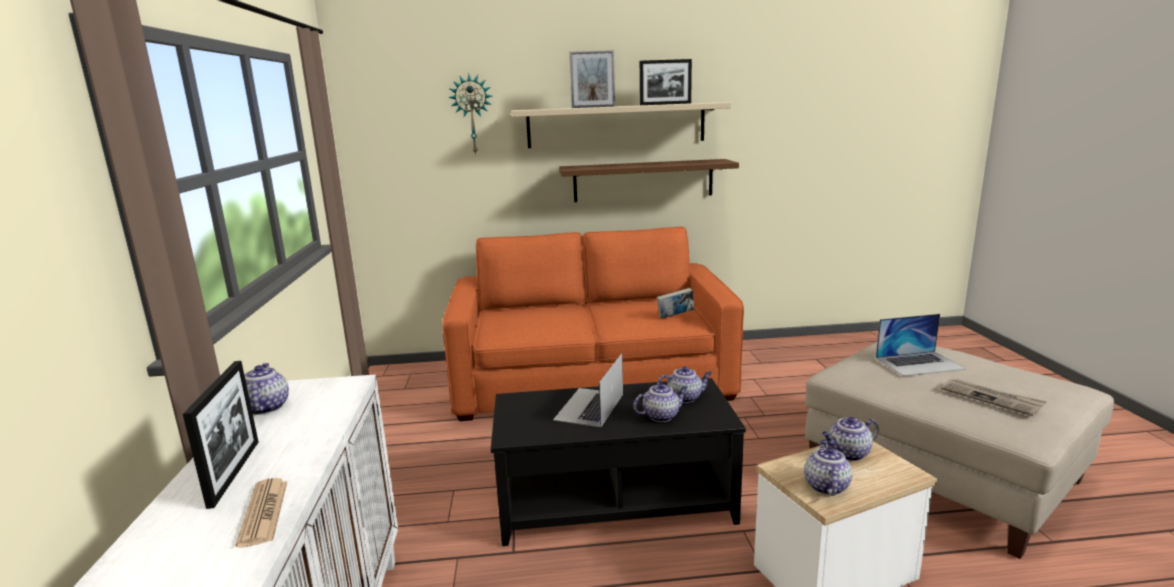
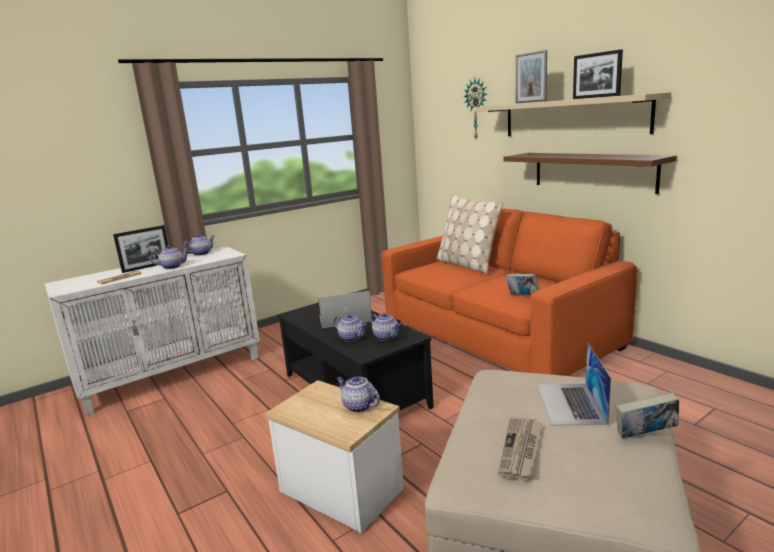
camera: 60 degrees right, 0 degrees up
teapot [804,440,852,496] -> teapot moved to [150,245,189,269]
laptop [876,314,966,376] -> laptop turned 45 degrees clockwise [537,342,611,426]
none -> beige pillow [437,194,503,274]
none -> book [615,392,679,439]

